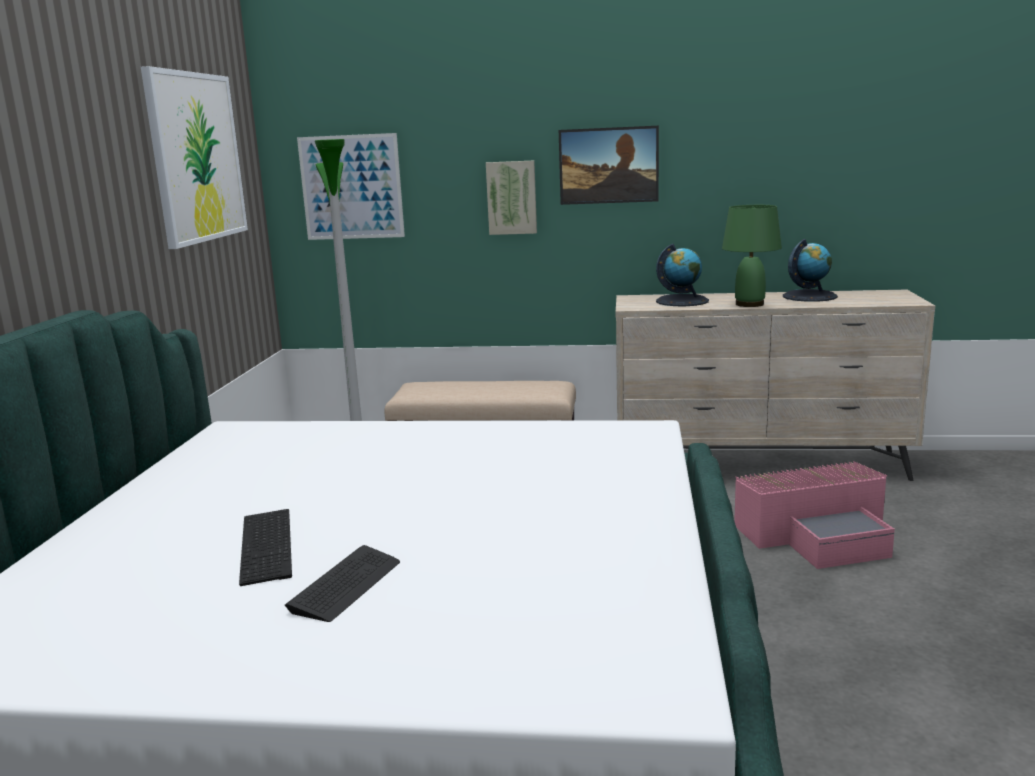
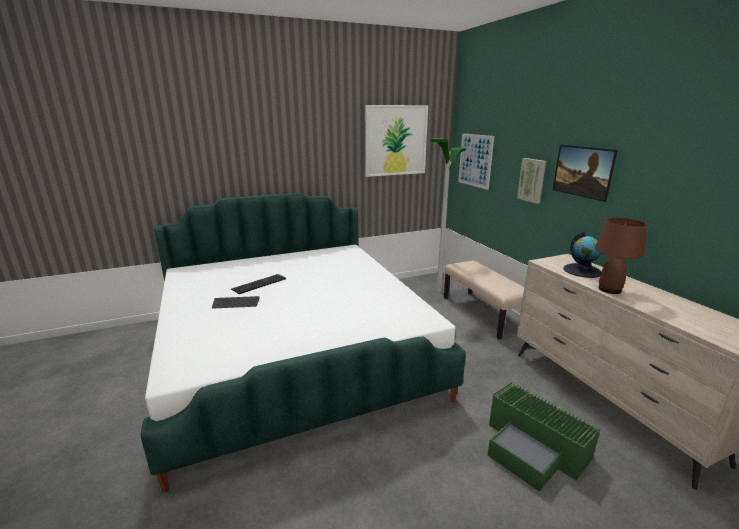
camera: 60 degrees right, 5 degrees up
green table lamp [722,205,782,307] -> brown table lamp [595,217,647,294]
pink storage box [734,461,895,569] -> green storage box [488,382,601,492]
globe [783,239,838,302] -> none

